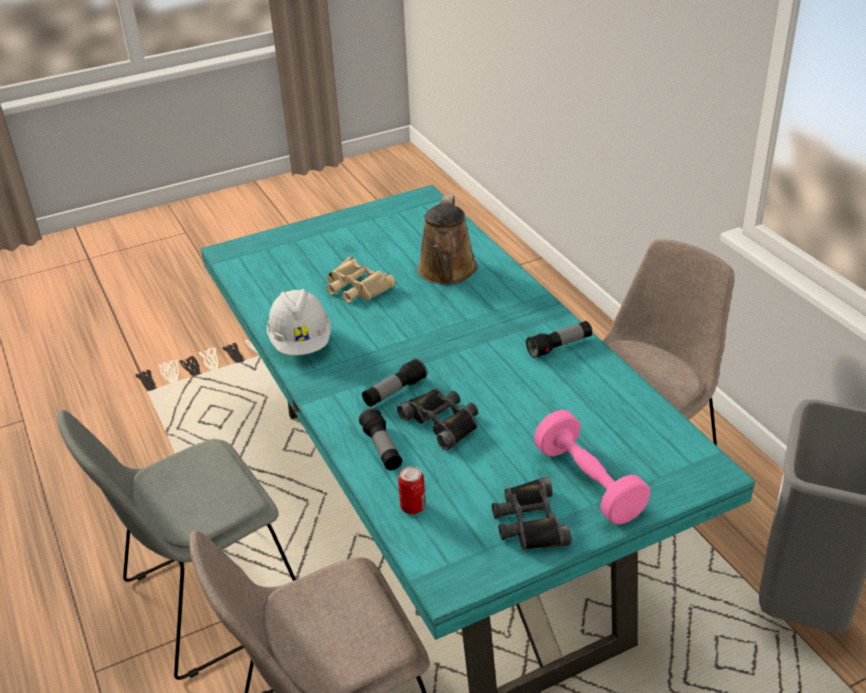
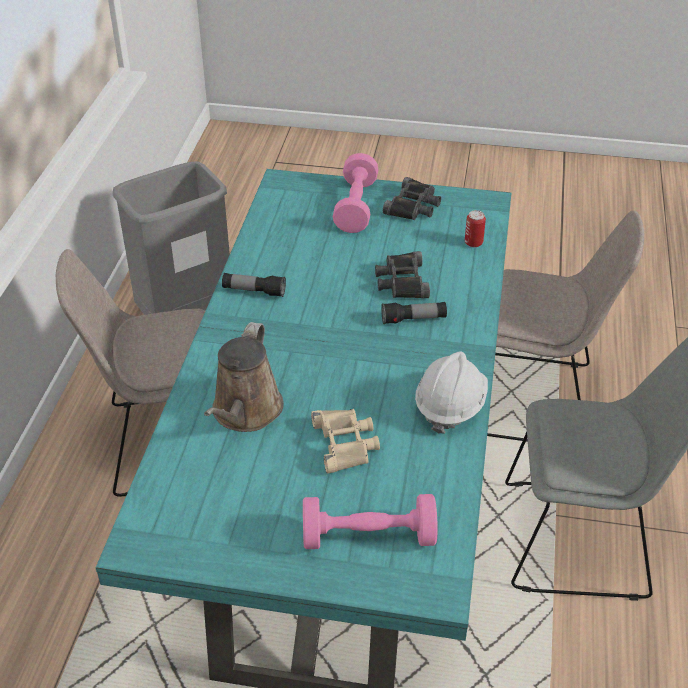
camera: 145 degrees left, 5 degrees up
flashlight [359,408,402,470] -> none
brown watering can [417,195,478,285] -> brown watering can turned 150 degrees clockwise [204,322,284,432]
none -> pink dumbbell [303,494,438,549]

